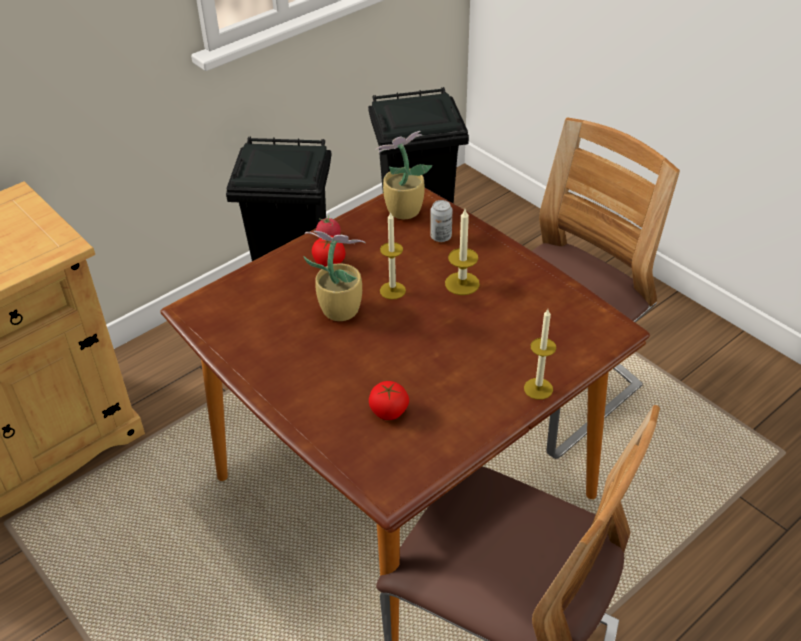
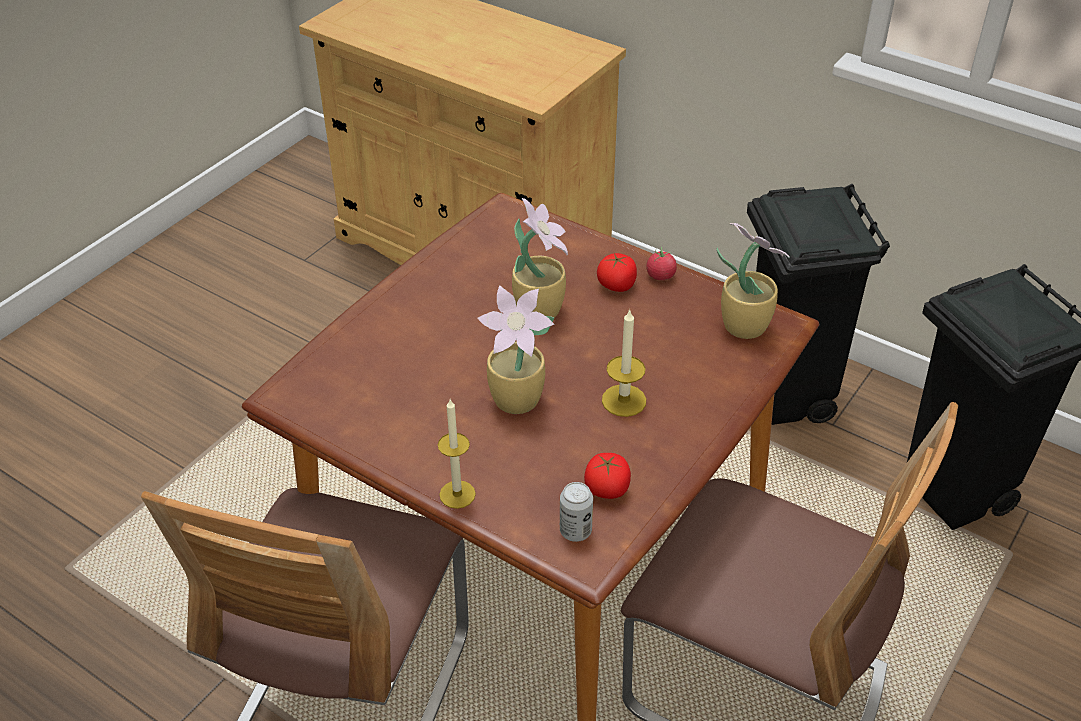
camera: 75 degrees right, 0 degrees up
tomato [369,381,409,420] -> tomato moved to [584,453,631,499]
candle [380,212,406,300] -> none
can [430,200,452,242] -> can moved to [560,482,593,542]
none -> potted plant [477,285,555,414]

